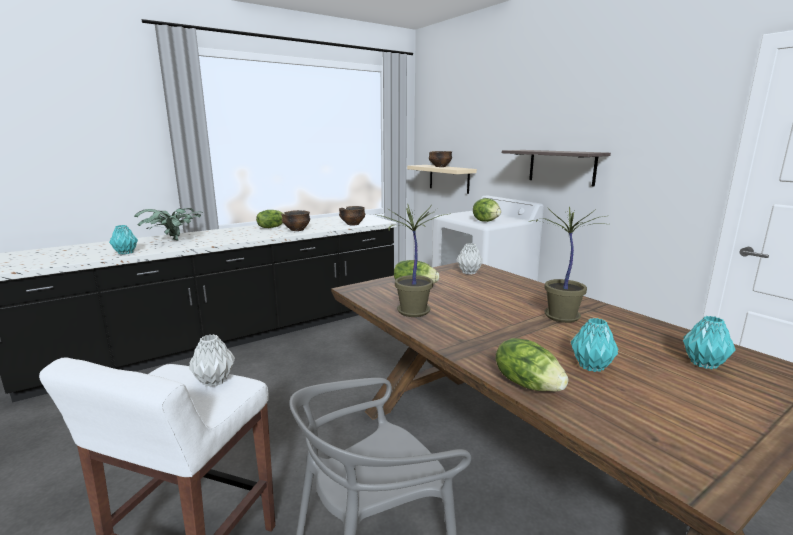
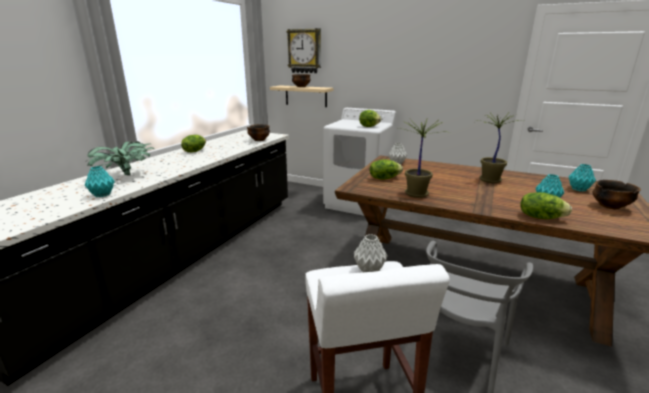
camera: 30 degrees left, 5 degrees up
bowl [281,210,310,231] -> bowl moved to [593,180,641,210]
shelf [502,150,611,187] -> none
none -> wall clock [286,28,321,73]

